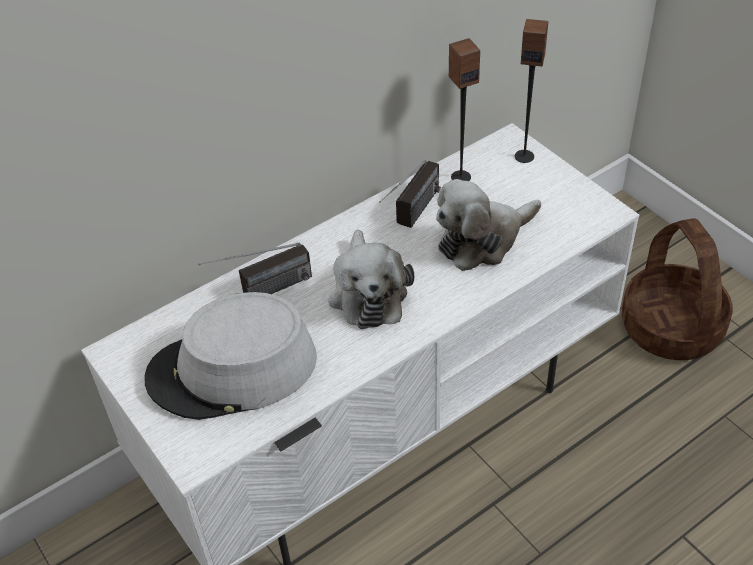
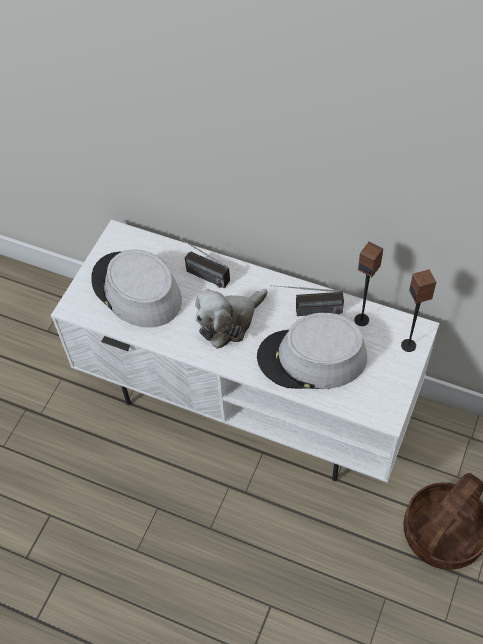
camera: 60 degrees right, 10 degrees up
plush toy [436,179,541,271] -> grey hat [257,313,367,389]

